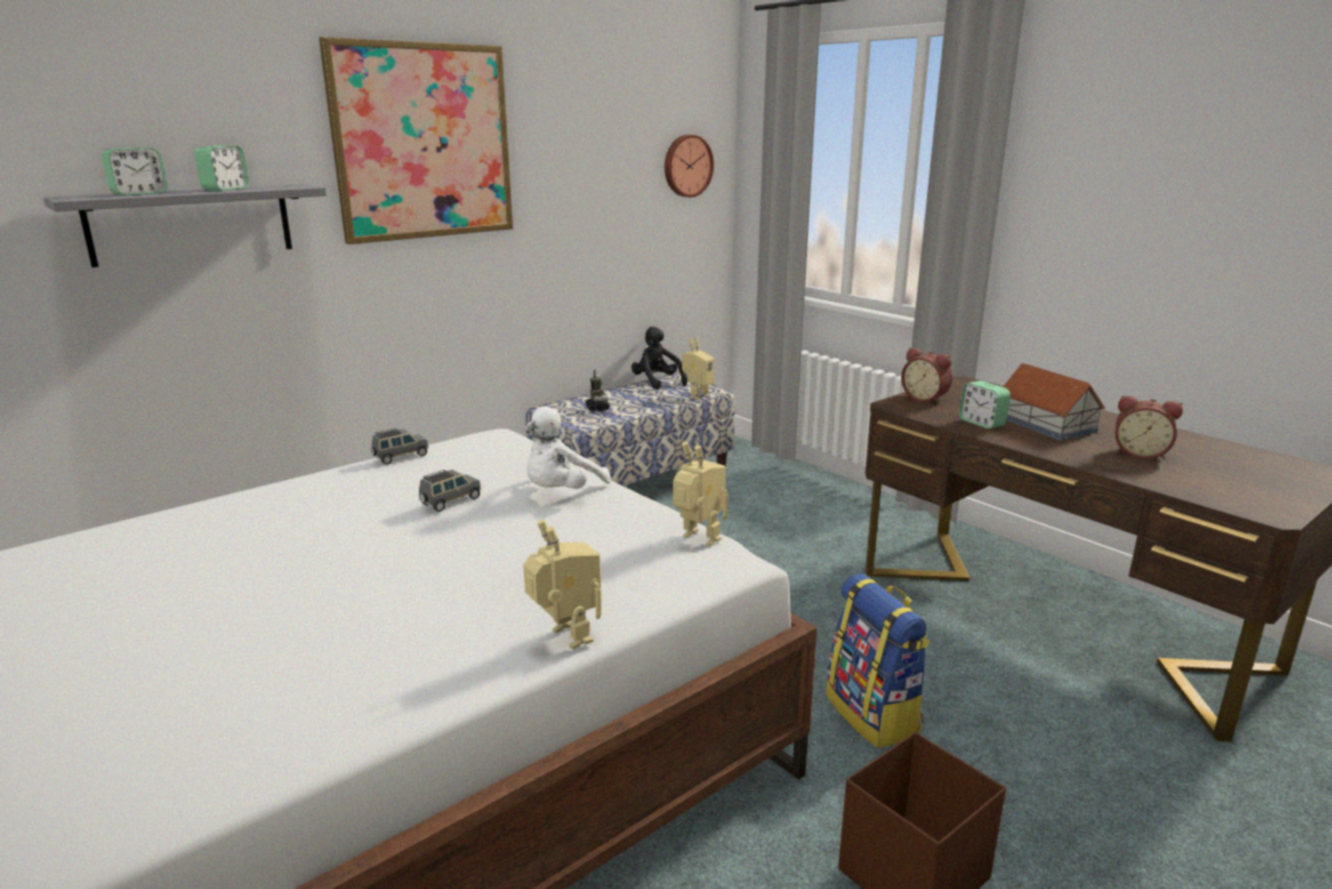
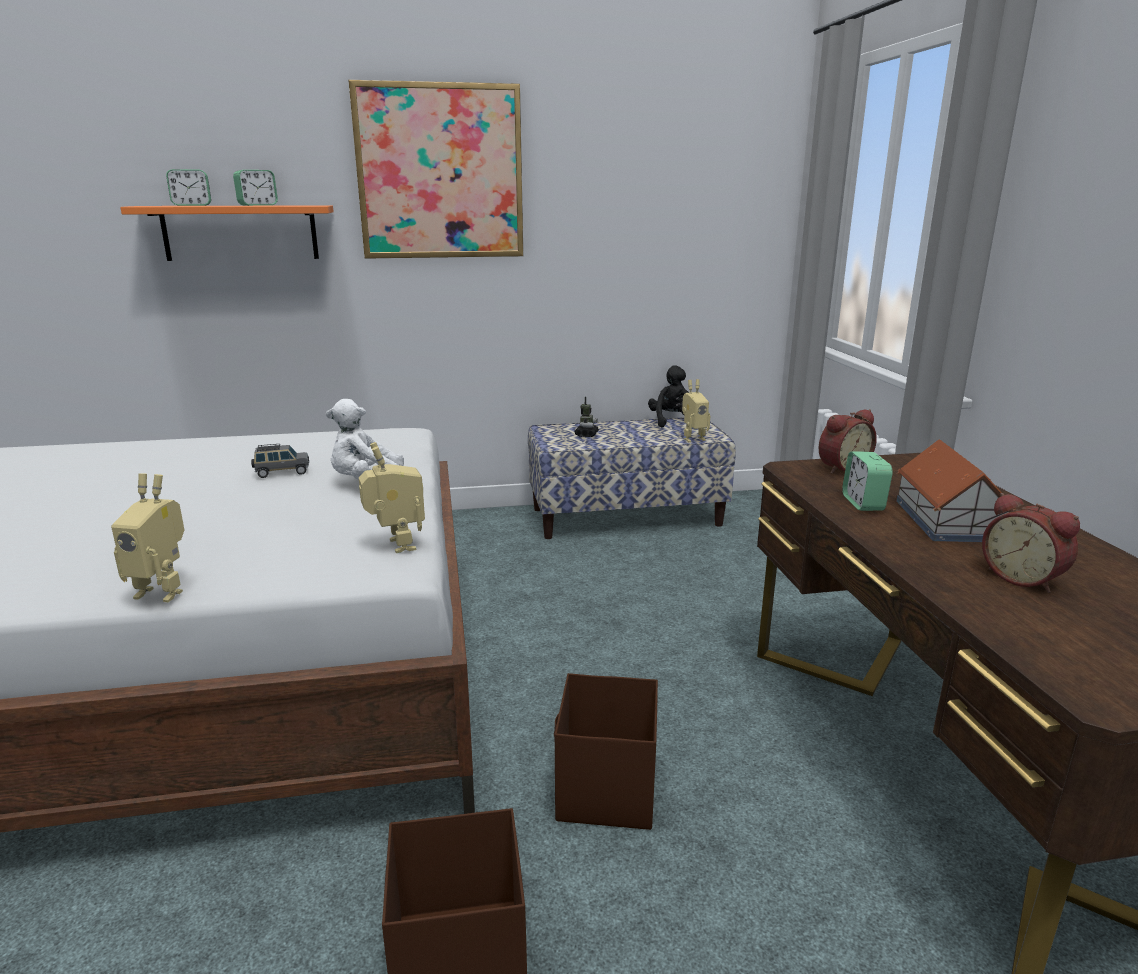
camera: 30 degrees right, 0 degrees up
grey shelf [44,184,326,267] -> orange shelf [120,205,334,261]
grey toy car [371,428,429,465] -> none
toy robot [523,519,602,649] -> toy robot turned 105 degrees clockwise [111,473,184,602]
wall clock [664,135,714,197] -> none
backpack [826,574,930,748] -> brown storage box [554,673,658,830]
alarm clock [901,348,952,404] -> alarm clock turned 105 degrees counterclockwise [819,409,877,474]

